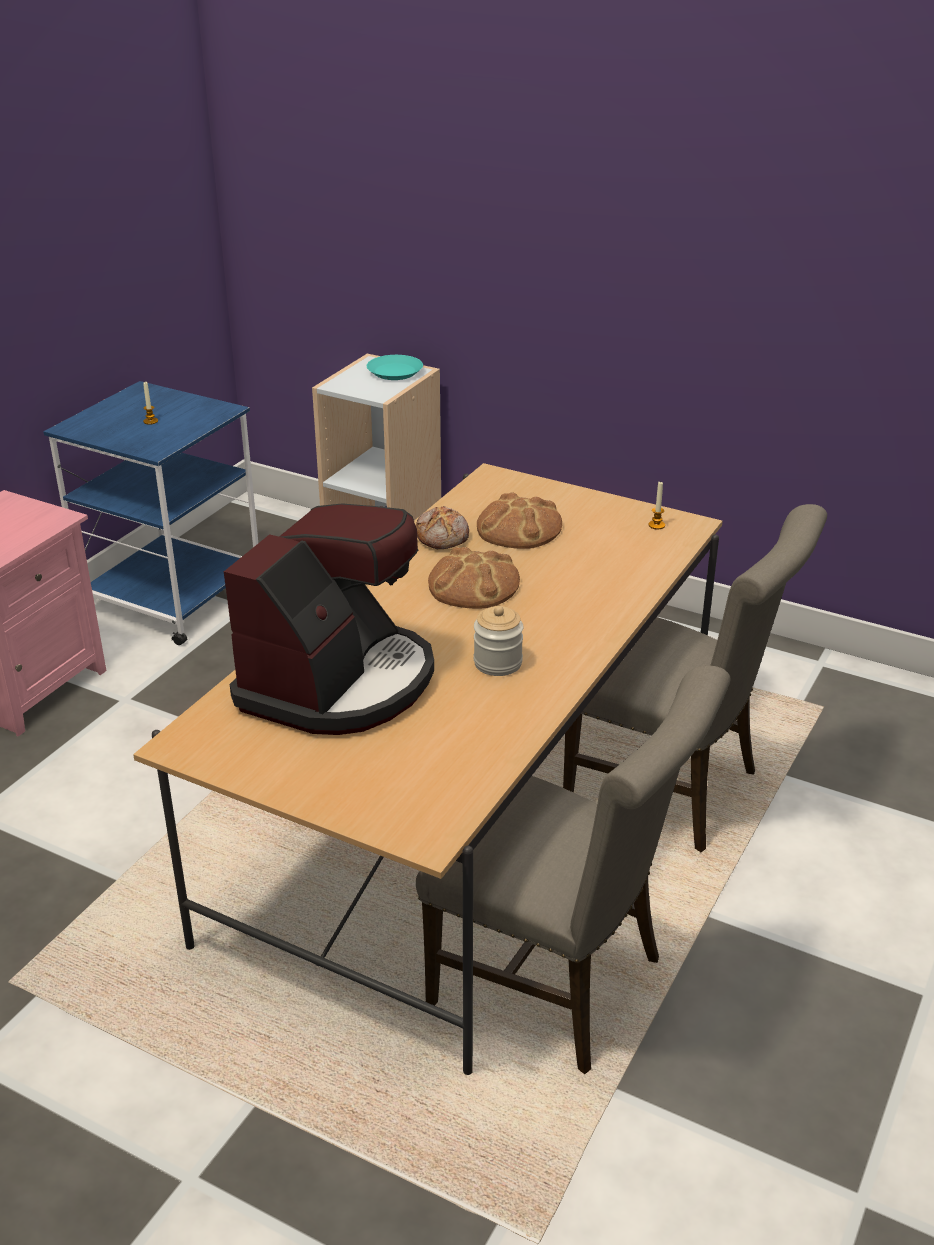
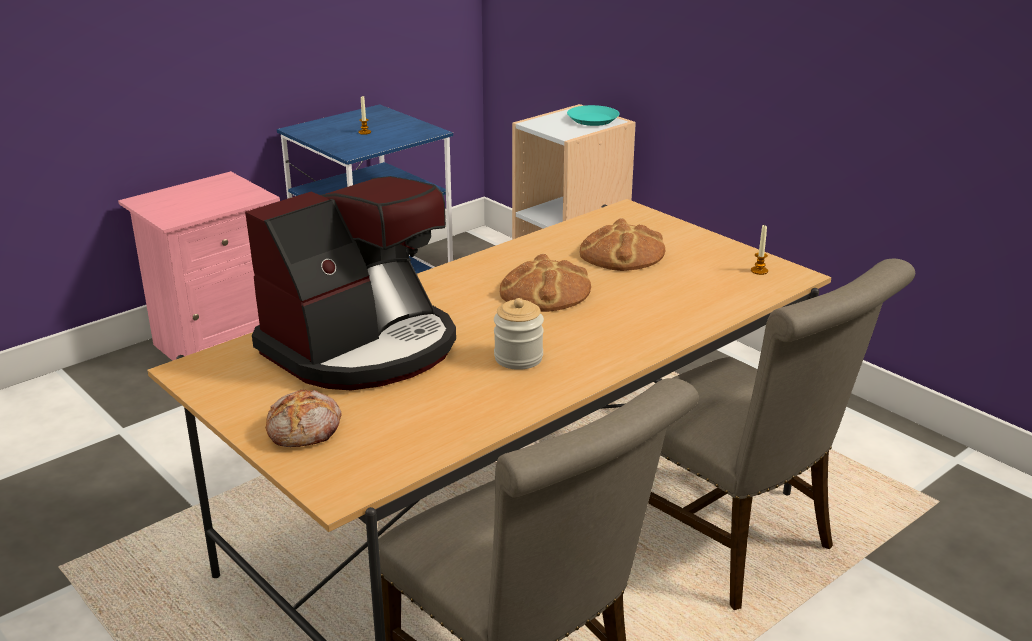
camera: 20 degrees right, 5 degrees down
bread [416,506,469,549] -> bread moved to [266,390,342,447]

